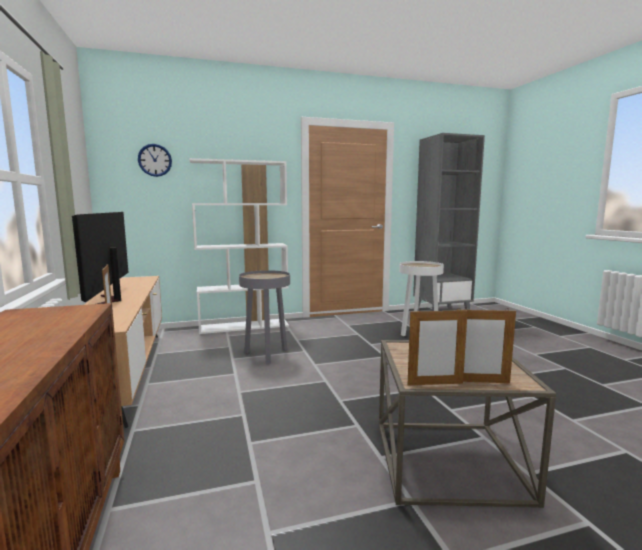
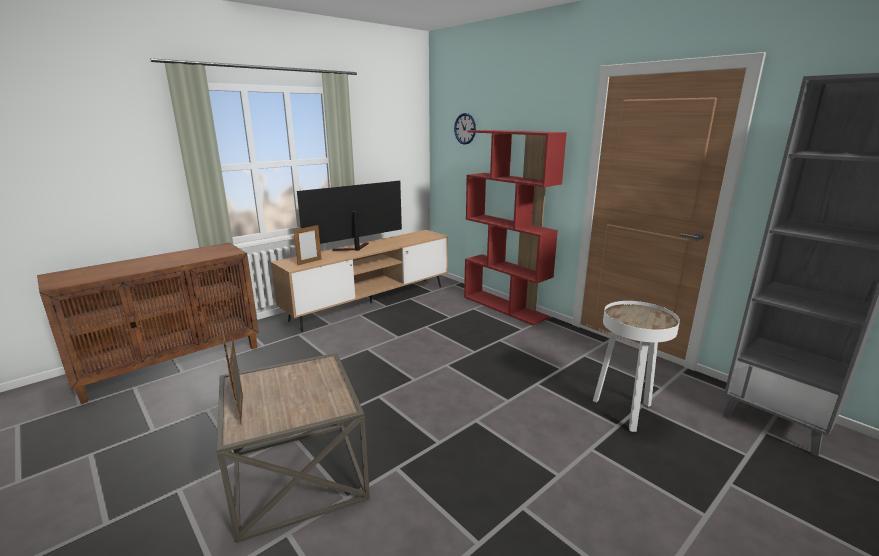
camera: 65 degrees right, 10 degrees up
white bookcase [189,158,289,334] -> red bookcase [464,130,567,326]
grey side table [239,270,290,365] -> none

